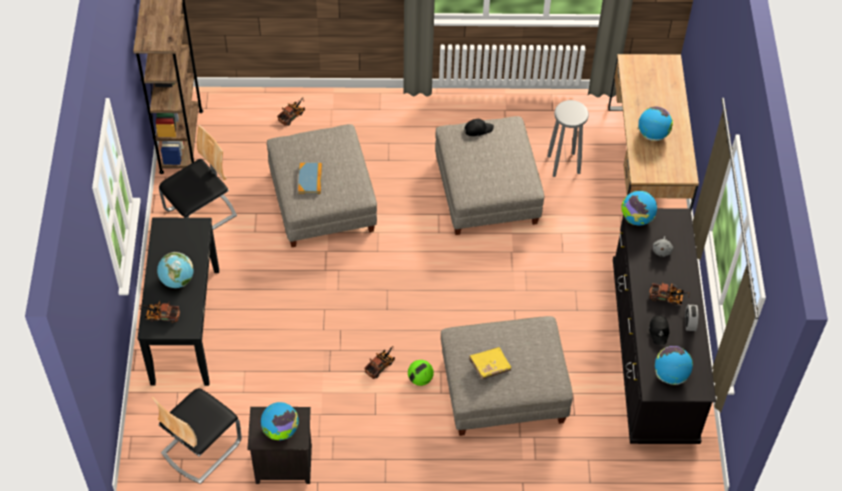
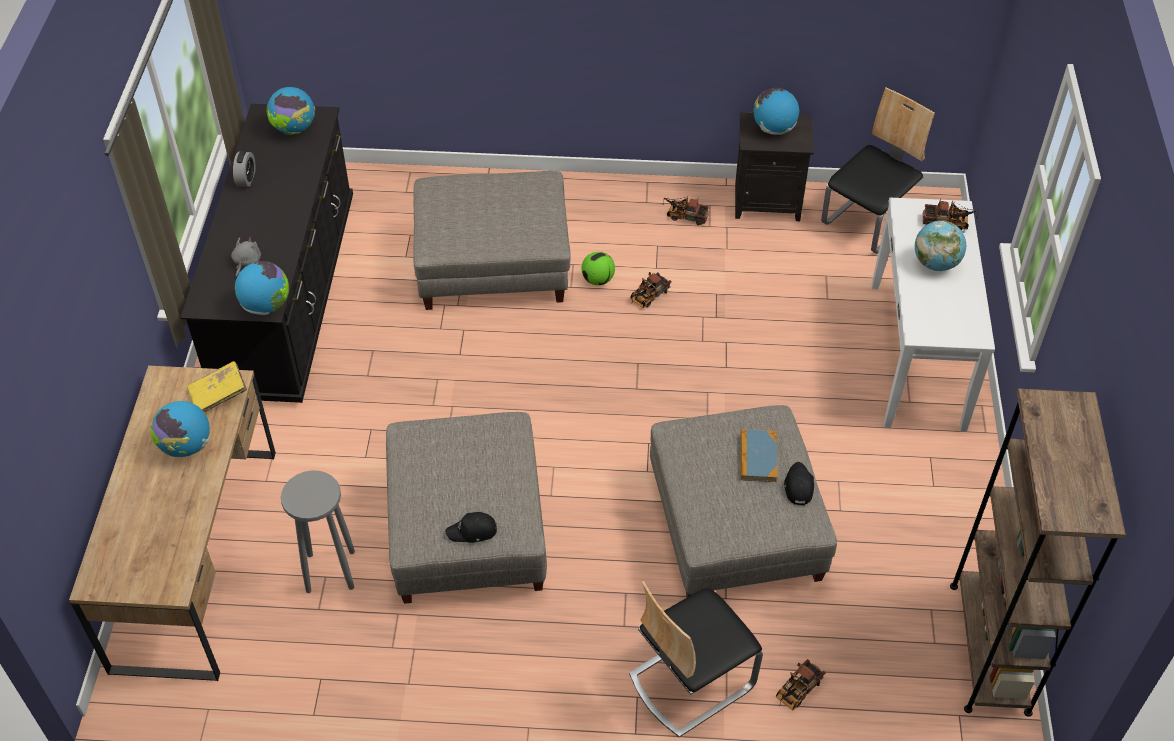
camera: 175 degrees left, 5 degrees down
black console table [138,218,219,386] -> white console table [872,198,995,432]
chair [159,125,237,230] -> chair moved to [629,581,763,738]
yellow book [469,347,511,380] -> yellow book moved to [187,361,247,412]
toy truck [649,282,690,305] -> toy truck moved to [662,196,709,225]
black cap [649,315,669,345] -> black cap moved to [784,462,814,505]

